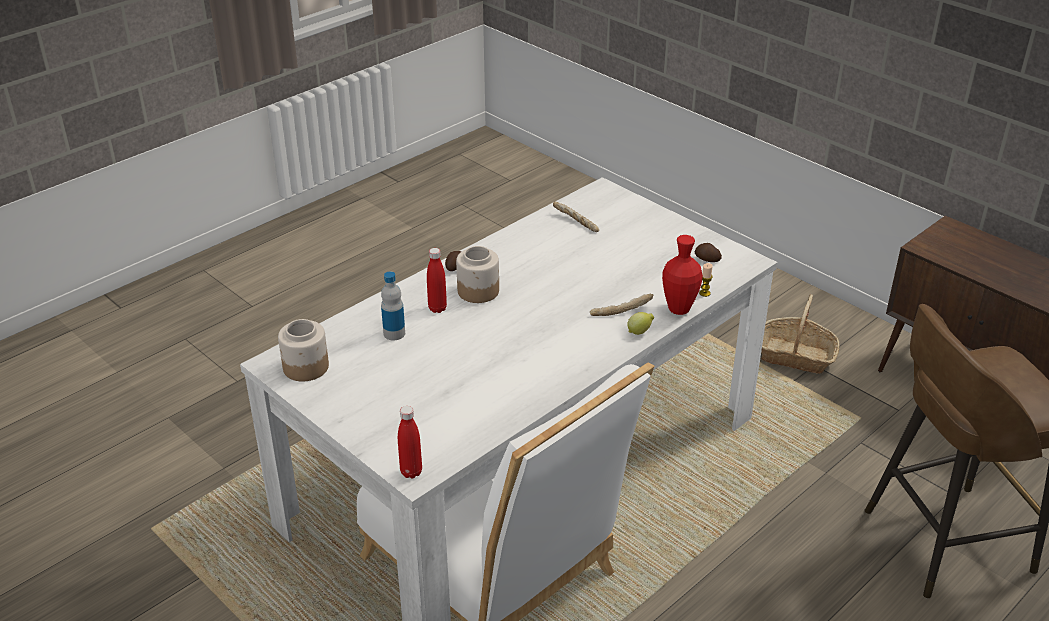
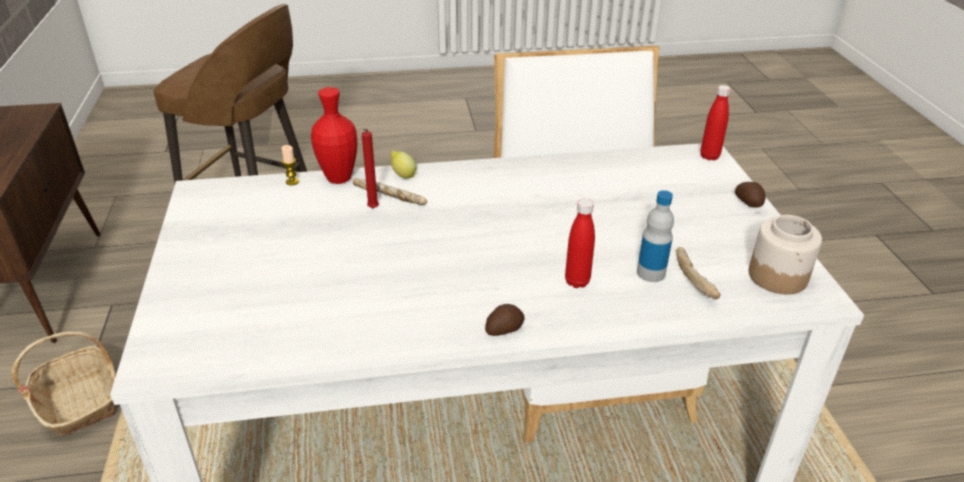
camera: 145 degrees left, 0 degrees up
jar [456,246,499,303] -> none
bread [553,202,599,232] -> bread moved to [676,247,721,299]
potato [695,243,722,262] -> potato moved to [735,182,766,208]
none -> red candle [362,129,379,209]

